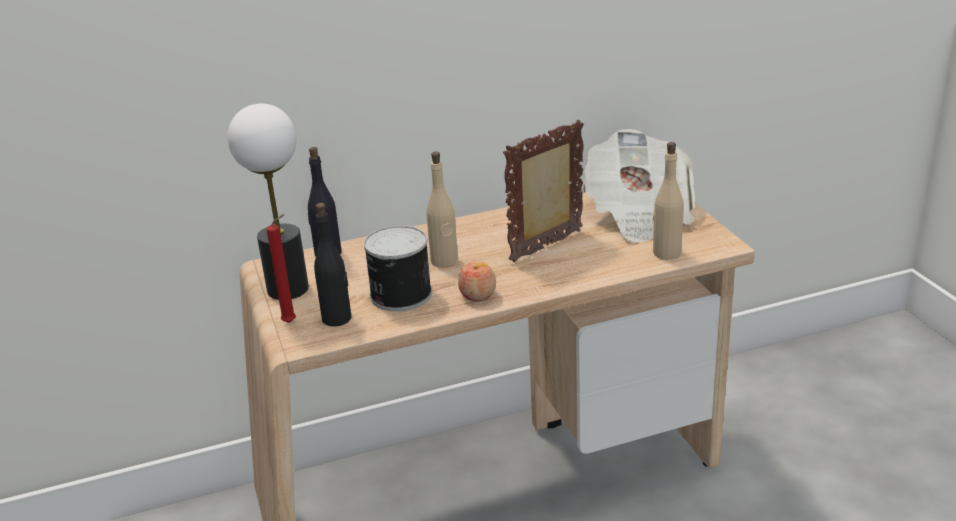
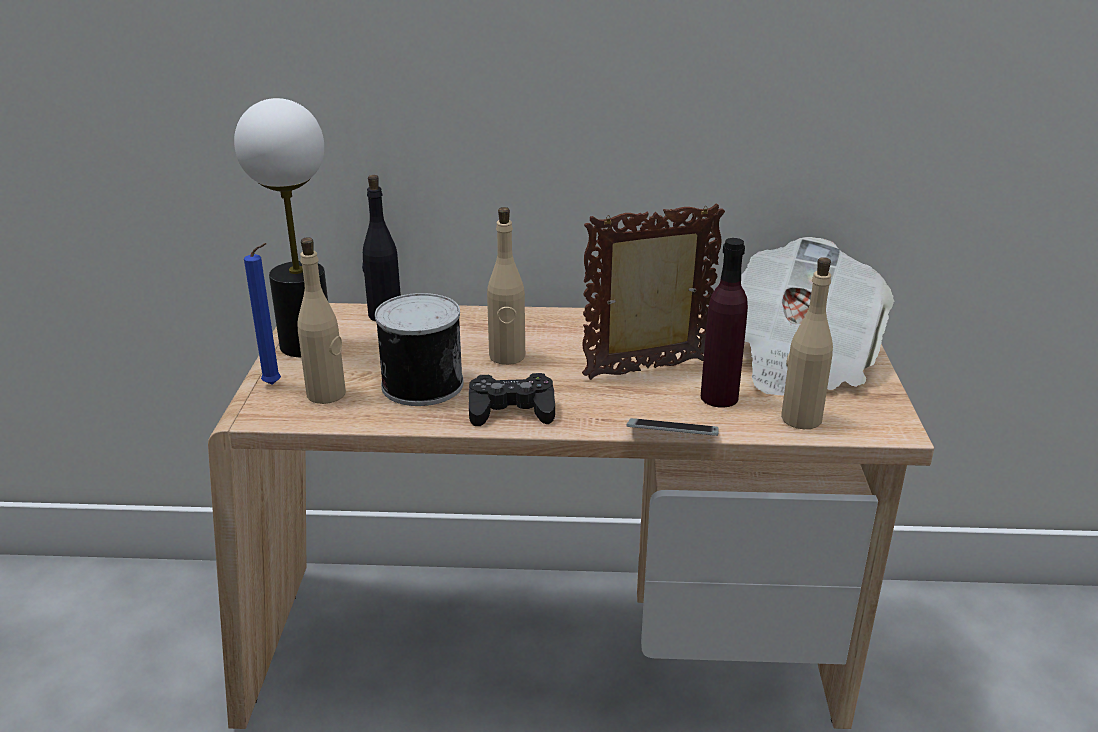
camera: 20 degrees right, 0 degrees up
red candle [266,214,296,323] -> blue candle [244,243,281,384]
black bottle [314,203,351,327] -> beige bottle [297,237,346,404]
apple [458,261,496,301] -> black game controller [469,373,555,426]
none -> phone [626,418,718,436]
none -> purple bottle [701,238,748,408]

